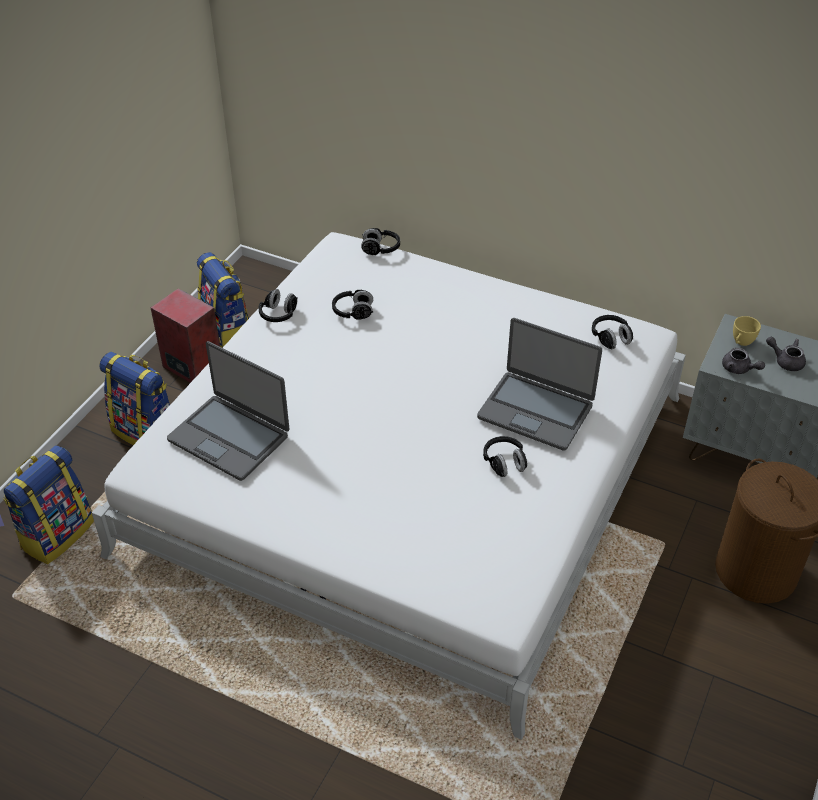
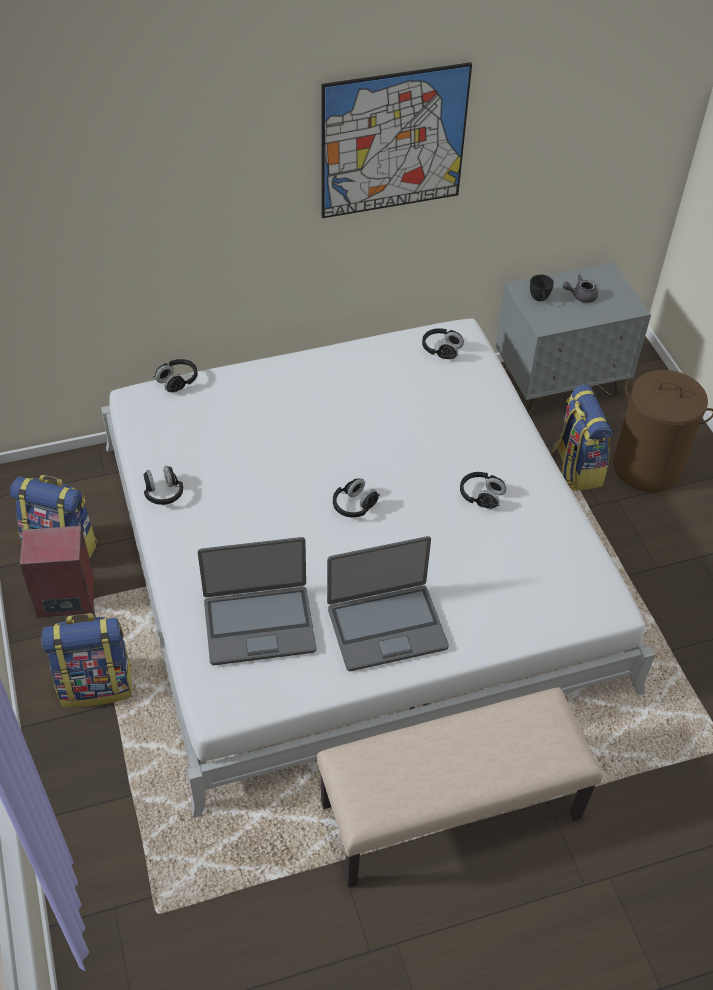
camera: 45 degrees left, 5 degrees up
backpack [3,445,94,564] -> backpack moved to [551,384,612,491]
black headphones [332,290,374,320] -> black headphones moved to [333,478,380,518]
laptop [477,318,602,451] -> laptop moved to [327,536,449,671]
grey teapot [722,348,765,374] -> none
yellow cup [733,316,761,346] -> black cup [530,274,554,301]
none -> beige bench [317,687,603,888]
none -> picture [322,62,472,218]

